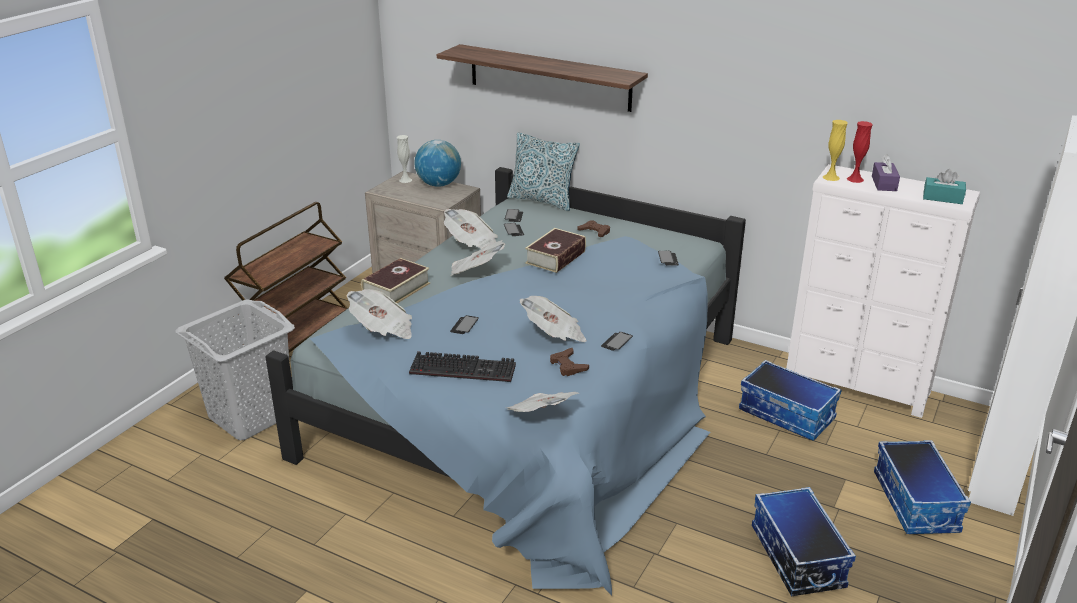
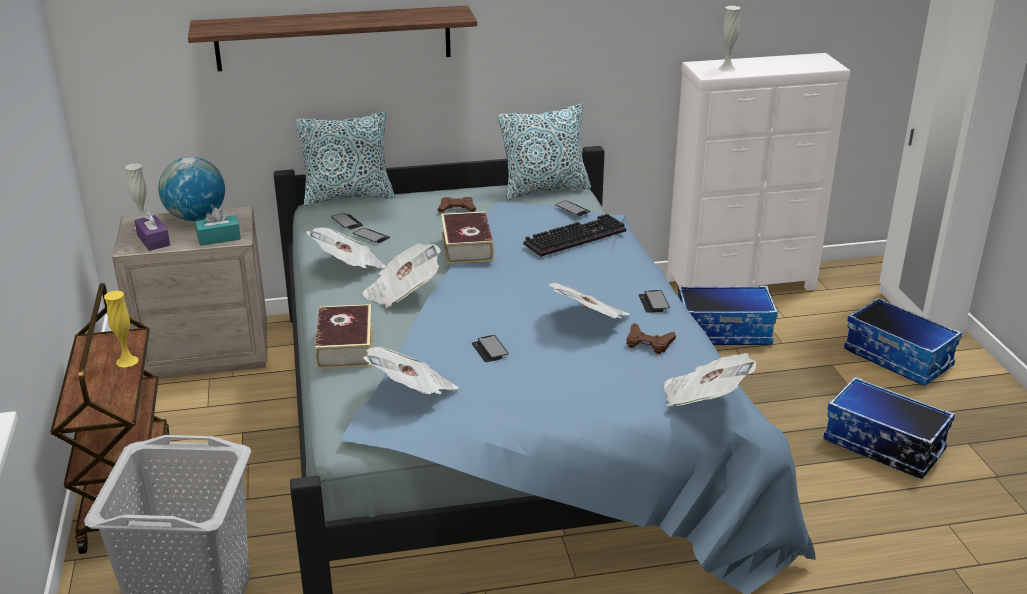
camera: 40 degrees left, 0 degrees up
keyboard [409,351,516,382] -> keyboard moved to [524,214,626,257]
yellow vase [823,120,848,181] -> yellow vase moved to [104,291,139,368]
red vase [847,121,873,183] -> white vase [718,6,741,72]
purple tissue box [872,154,900,191] -> purple tissue box moved to [134,209,170,251]
turquoise tissue box [923,169,966,204] -> turquoise tissue box moved to [195,208,241,246]
none -> pillow [498,103,591,200]

